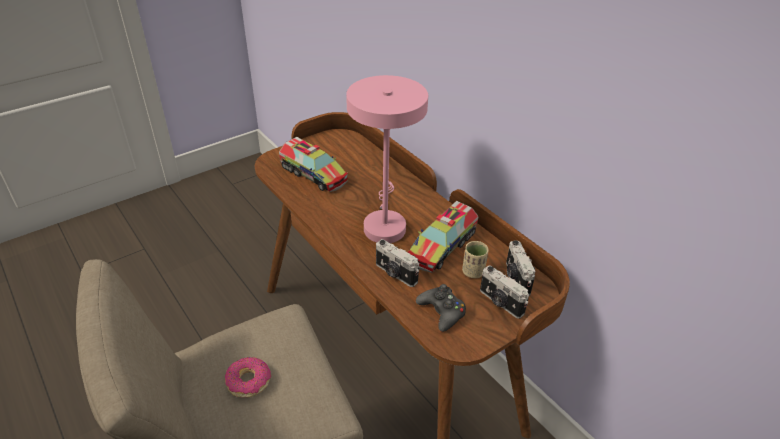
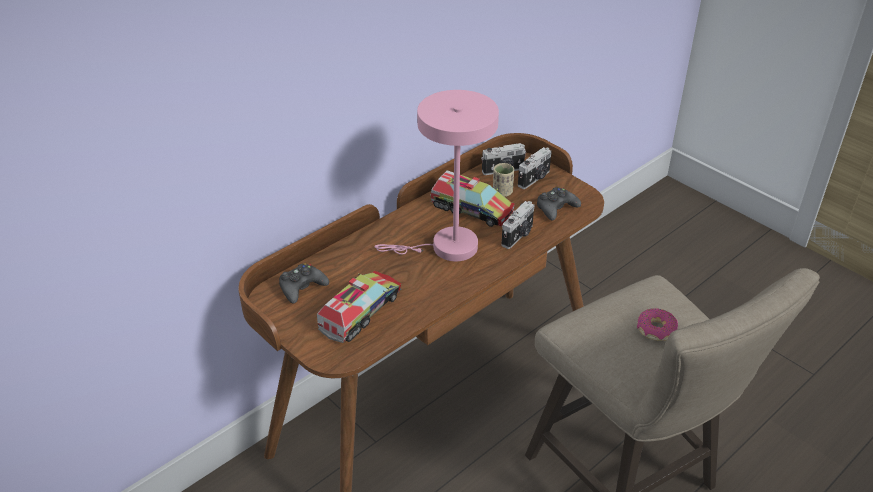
camera: 95 degrees left, 0 degrees up
none -> black game controller [279,263,329,304]

